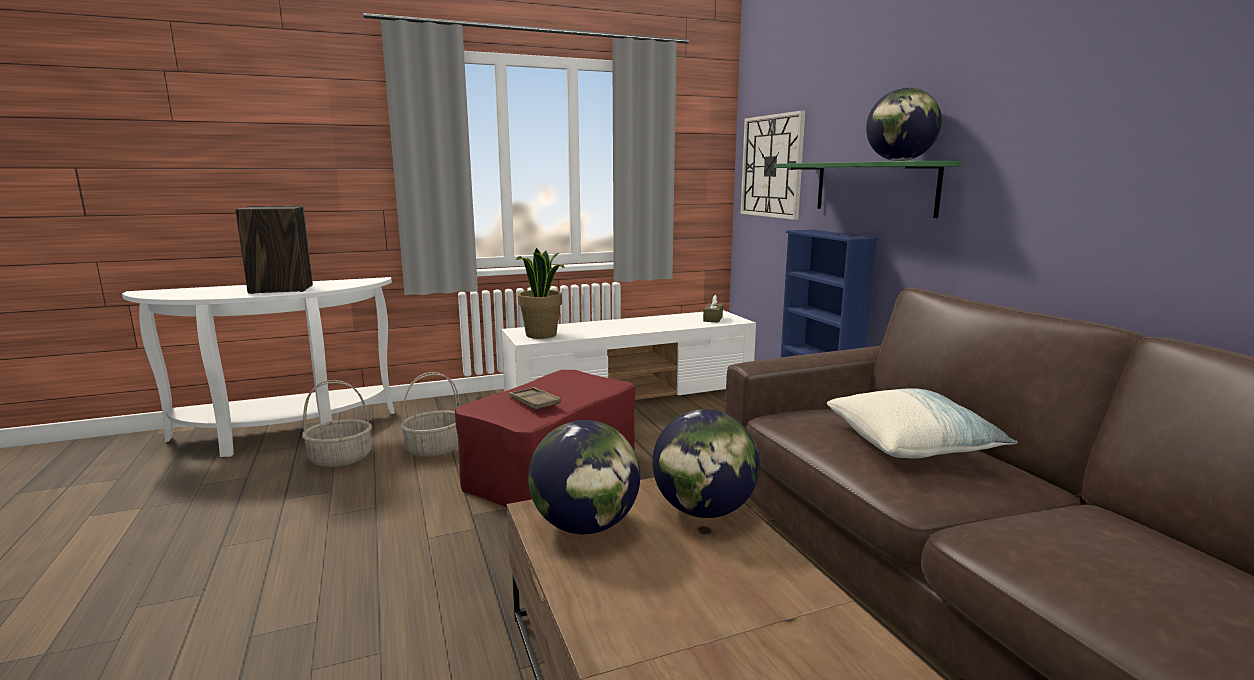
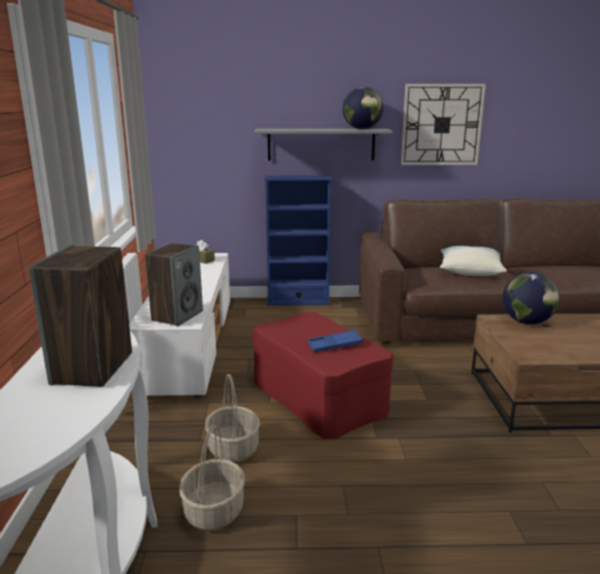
camera: 70 degrees left, 5 degrees up
brown tray [509,387,561,411] -> blue tray [308,330,363,352]
potted plant [516,248,565,339] -> speaker [145,243,203,326]
globe [528,420,640,534] -> none
wall clock [740,110,805,220] -> wall clock moved to [401,84,486,165]
green shelf [774,161,962,218] -> grey shelf [254,128,393,161]

